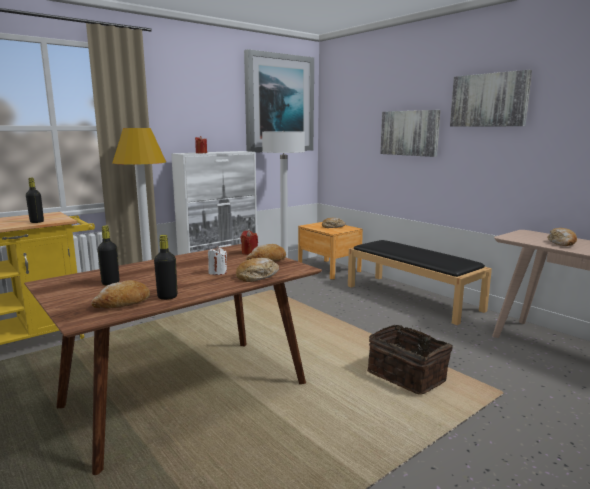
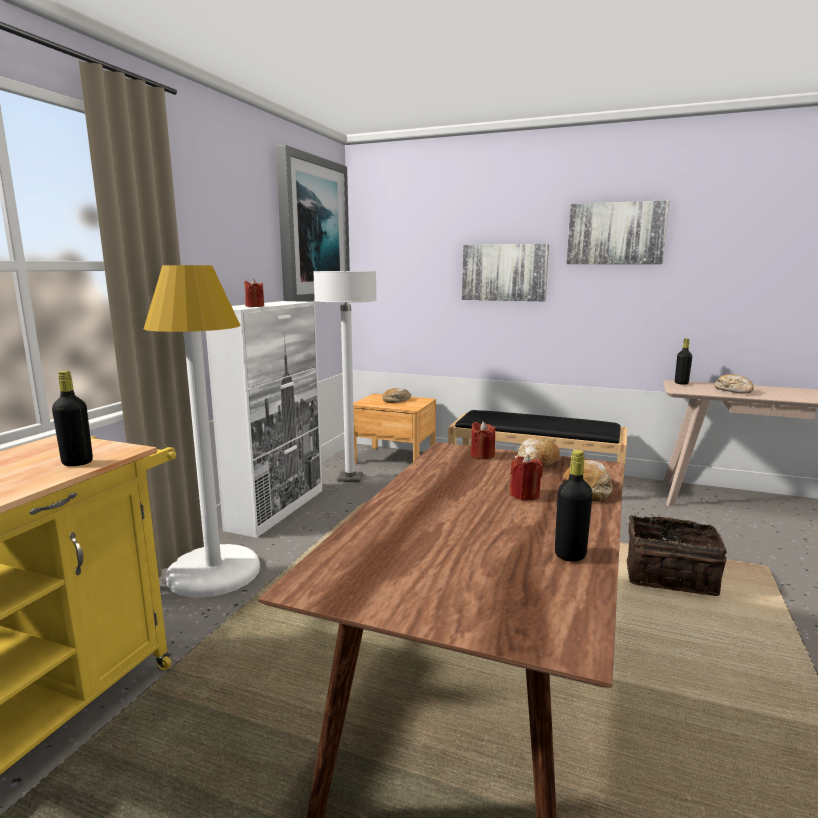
camera: 30 degrees left, 0 degrees up
bread [91,280,150,309] -> none
black bottle [98,226,119,285] -> black bottle moved to [675,338,692,385]
white candle [208,246,227,275] -> red candle [510,455,543,501]

